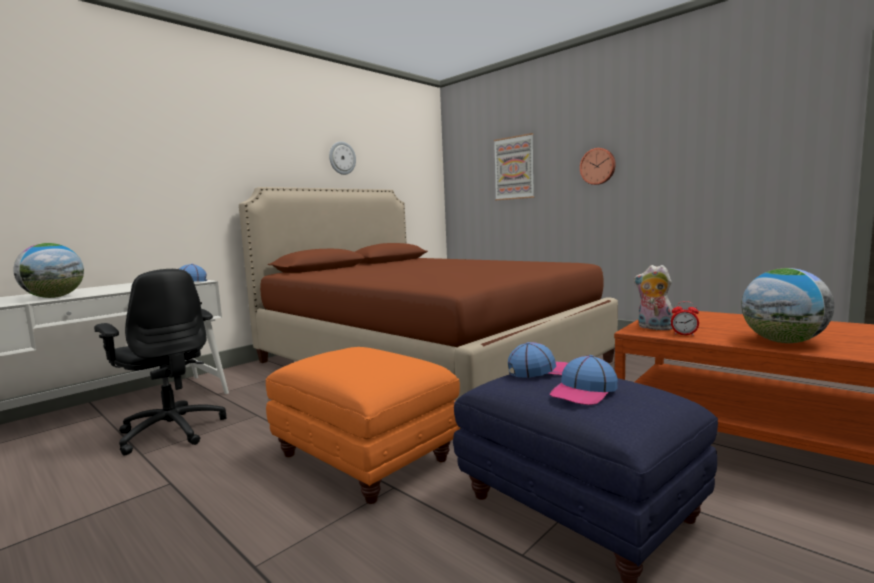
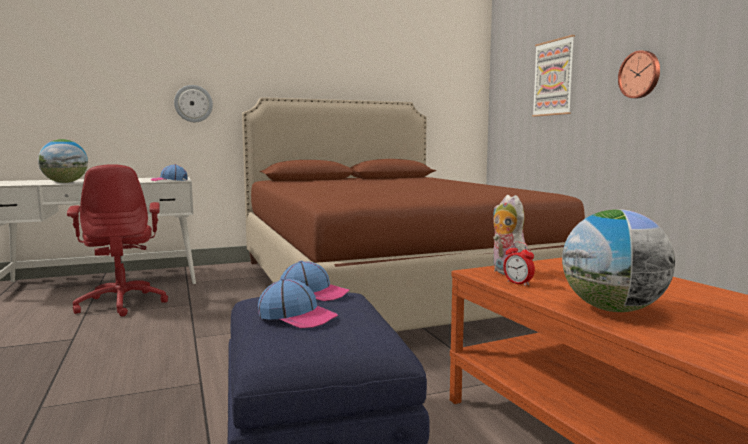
camera: 25 degrees right, 0 degrees up
black office chair [94,269,227,456] -> red office chair [67,164,168,317]
orange ottoman [266,347,460,504] -> none
wall clock [329,141,356,175] -> wall clock moved to [174,85,213,122]
cap [550,355,618,405] -> cap turned 135 degrees counterclockwise [258,278,338,328]

